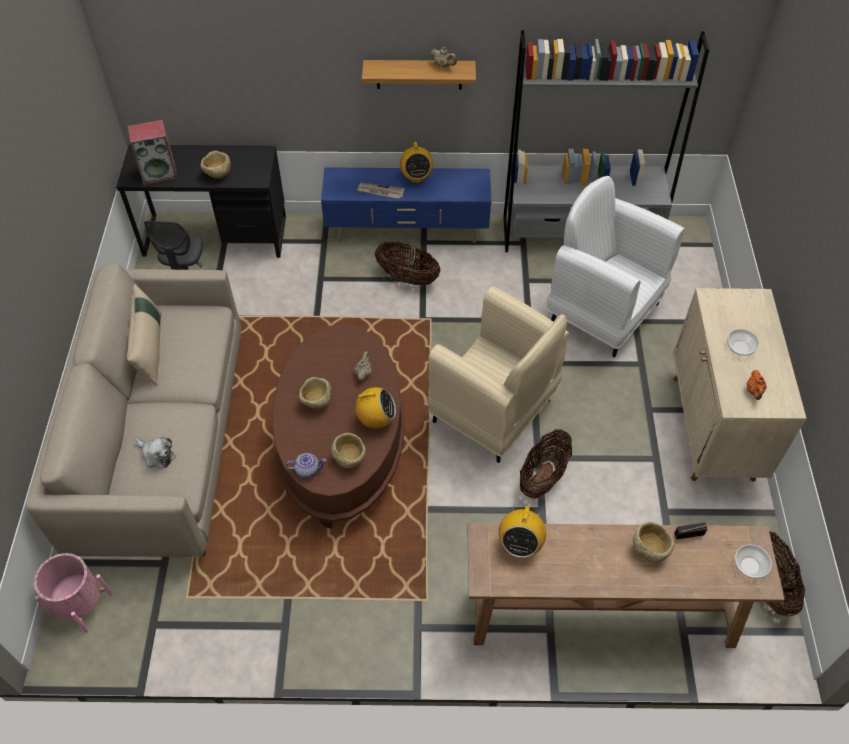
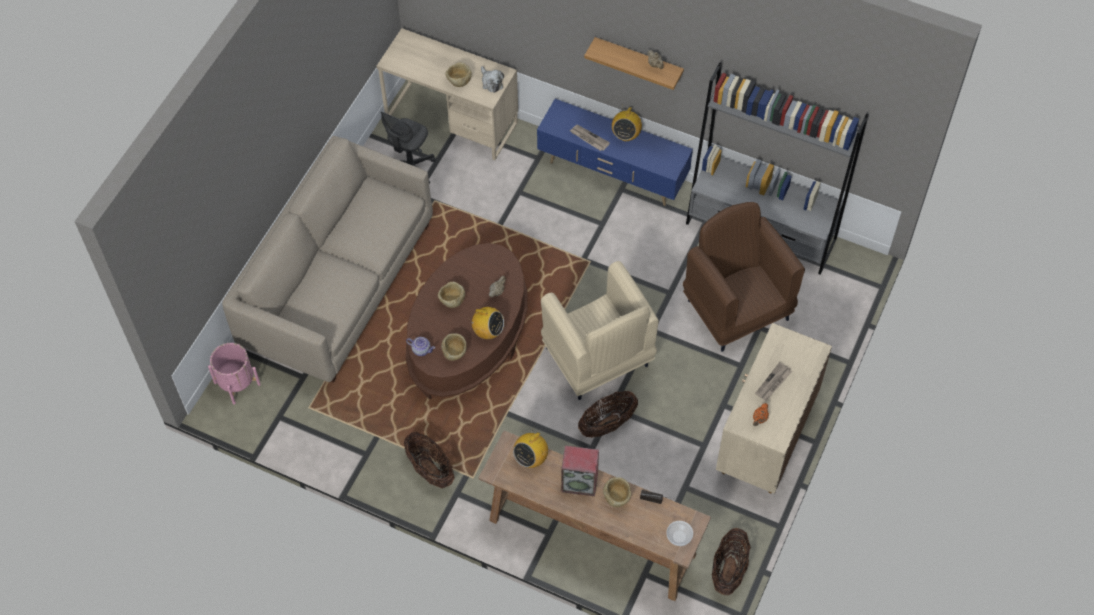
camera: 25 degrees right, 5 degrees up
black desk [116,145,286,258] -> beige desk [377,28,518,160]
beige pillow [127,284,161,386] -> none
speaker [128,120,178,185] -> speaker moved to [561,446,599,496]
plush toy [135,437,175,469] -> plush toy moved to [481,66,504,93]
basket [375,242,441,285] -> basket moved to [404,432,454,488]
white armchair [547,176,685,357] -> brown armchair [683,202,805,352]
bowl [727,329,760,356] -> newspaper [755,362,792,401]

